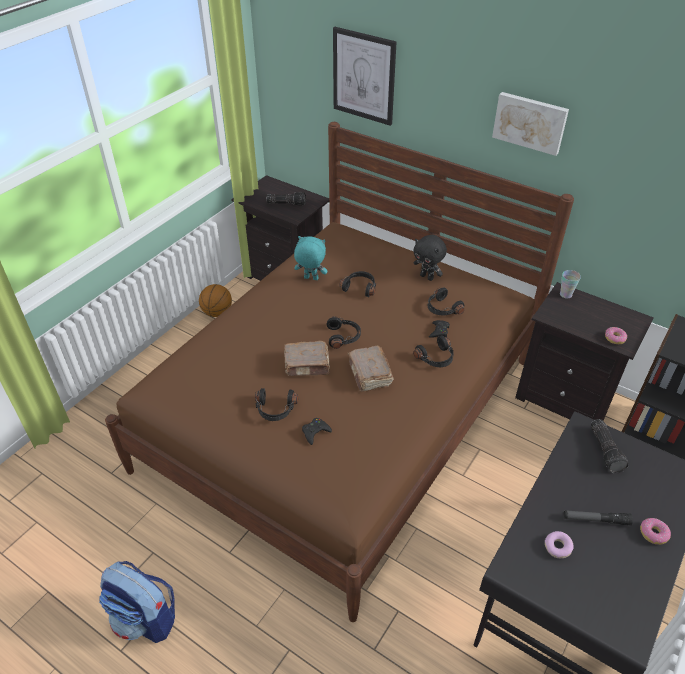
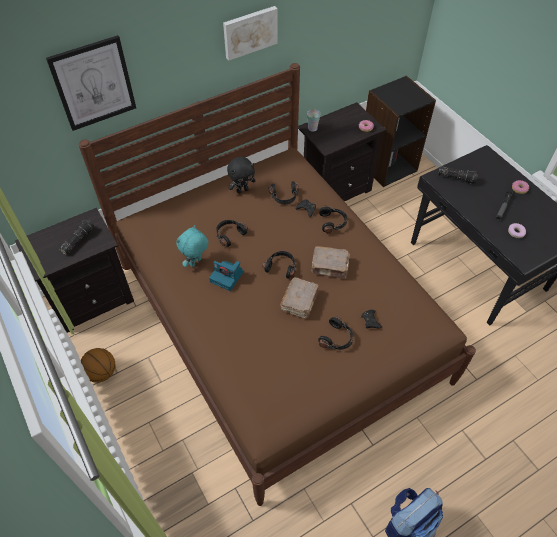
camera: 65 degrees left, 10 degrees up
none -> camera [209,261,244,291]

